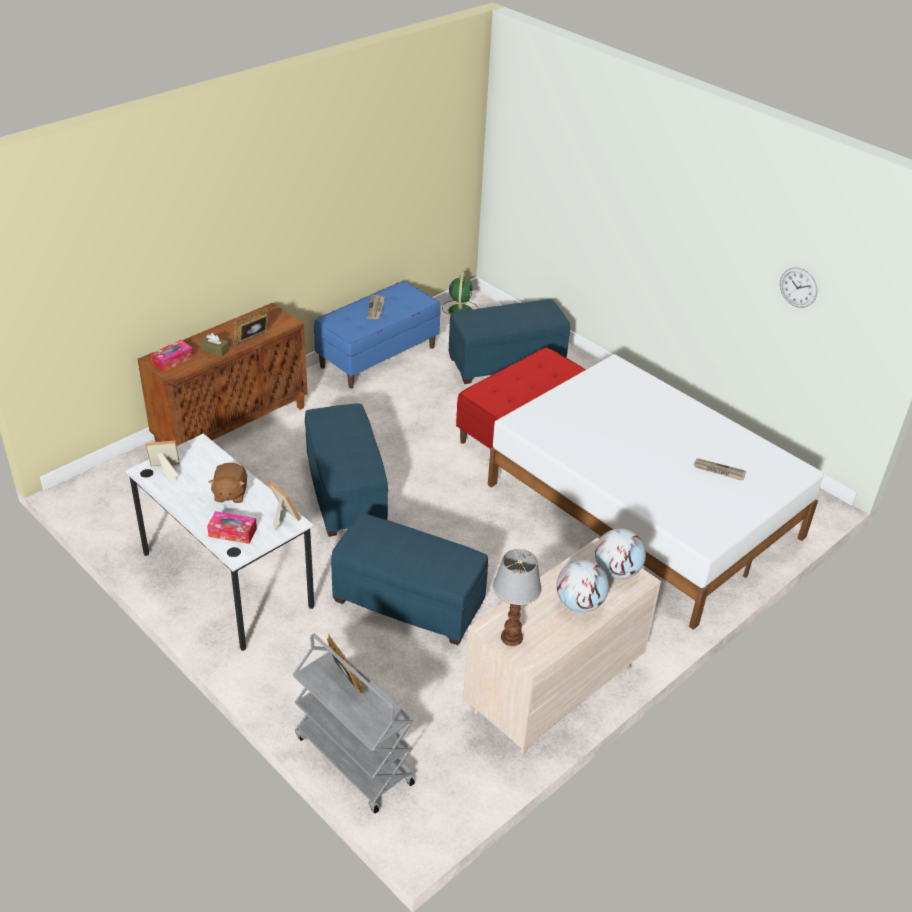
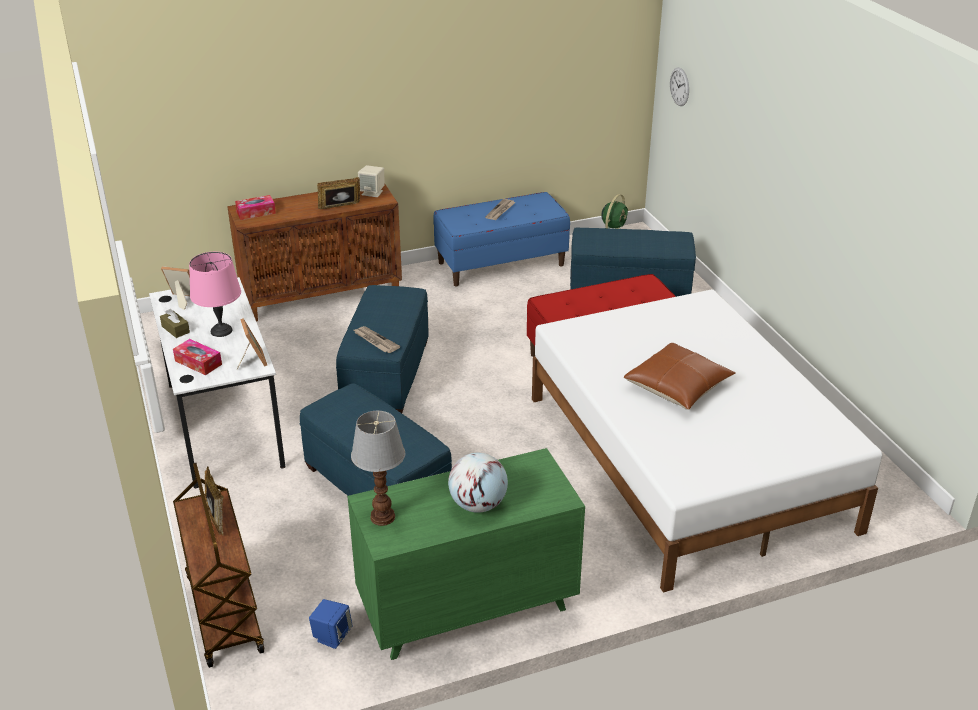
camera: 25 degrees right, 5 degrees down
brown tissue box [200,333,229,357] -> brown tissue box moved to [160,309,190,338]
brown plush toy [209,463,247,503] -> pink table lamp [189,252,241,337]
grey cart [293,634,415,813] -> brown cart [173,463,264,668]
beige dresser [463,537,661,755] -> green dresser [347,448,585,660]
globe [595,528,646,579] -> none
newspaper [693,458,746,481] -> newspaper moved to [354,326,400,353]
wall clock [780,267,817,308] -> wall clock moved to [670,67,689,106]
none -> blue speaker [309,599,353,649]
none -> beige speaker [358,165,385,197]
none -> brown pillow [624,343,736,410]

